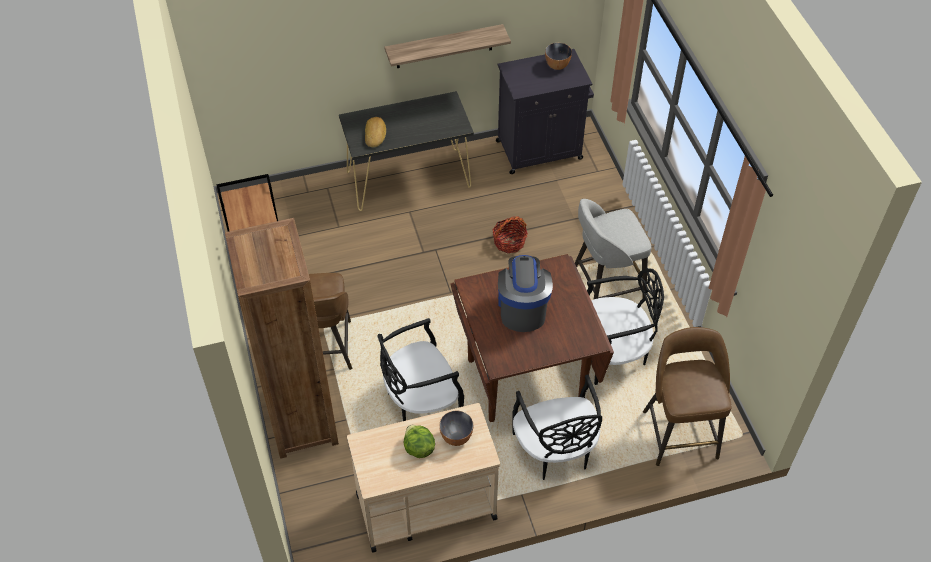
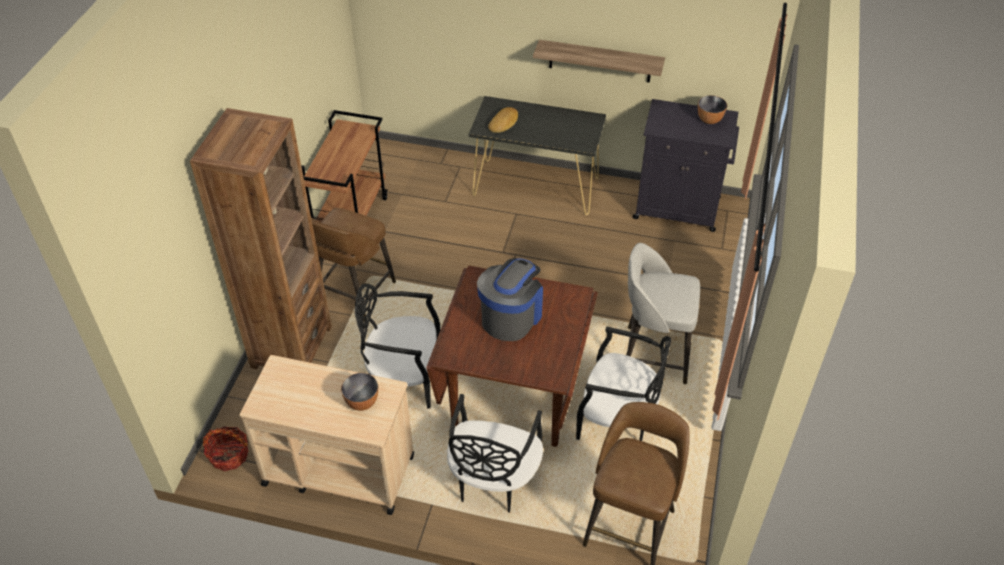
camera: 30 degrees right, 5 degrees down
lettuce [404,425,435,458] -> none
basket [492,216,528,253] -> basket moved to [203,427,248,471]

